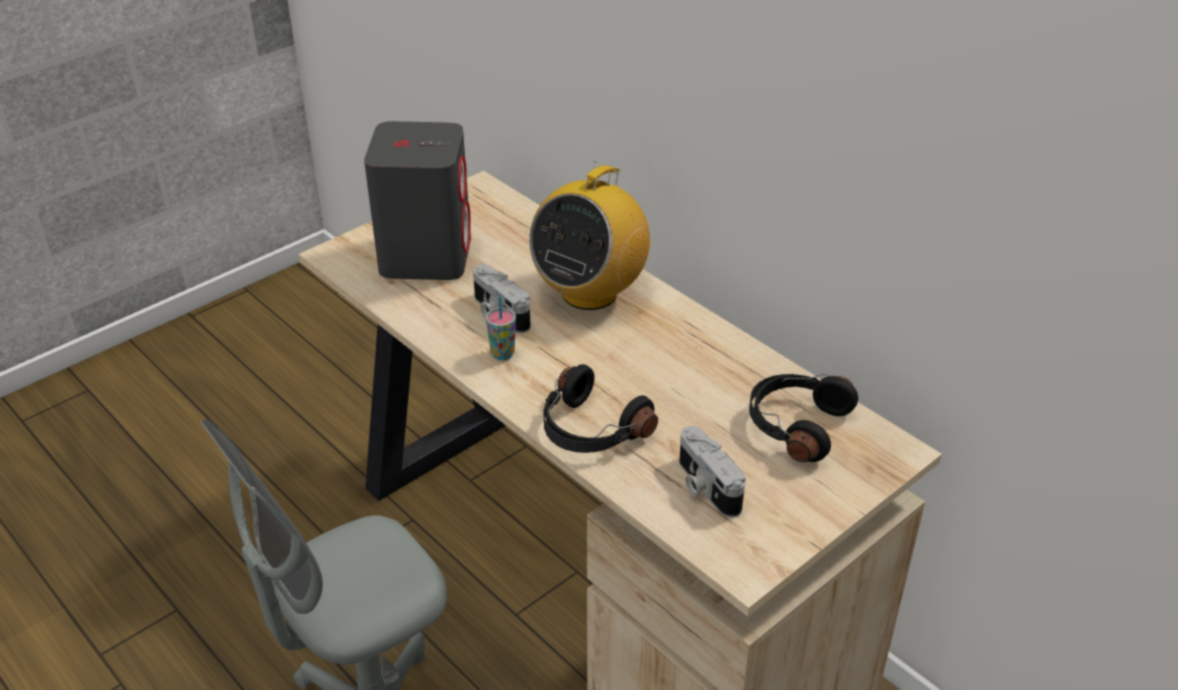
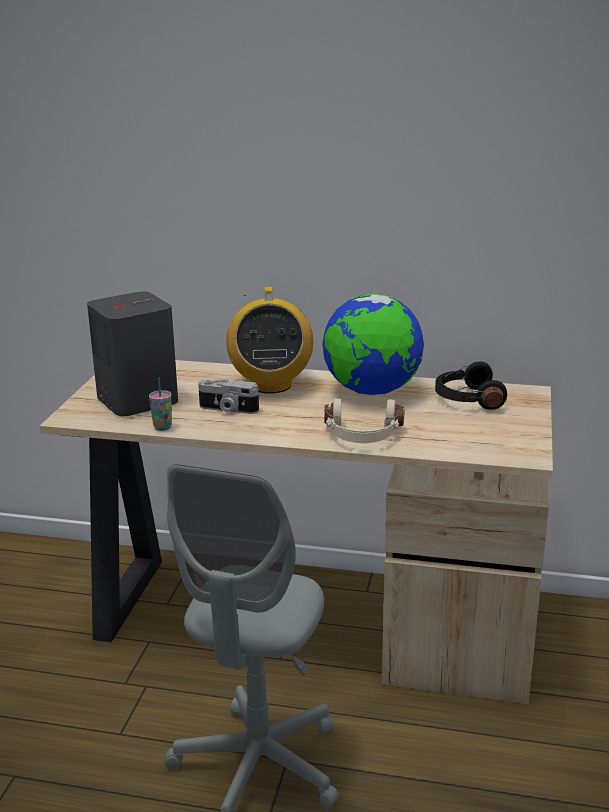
camera: 35 degrees left, 15 degrees down
cup [486,296,516,360] -> cup moved to [149,378,172,431]
black headphones [543,364,658,453] -> beige headphones [324,398,404,443]
camera [679,426,745,518] -> none
none -> globe [322,293,424,395]

